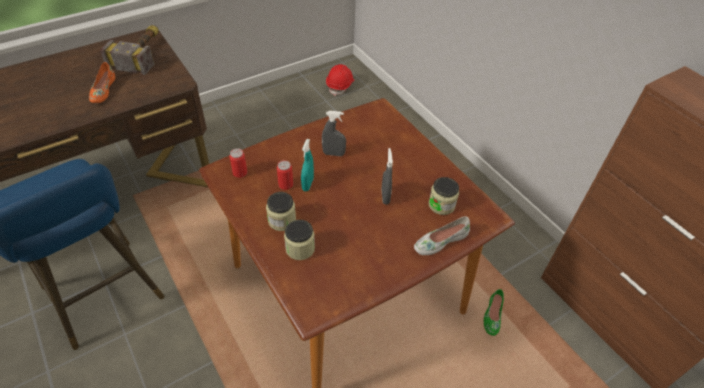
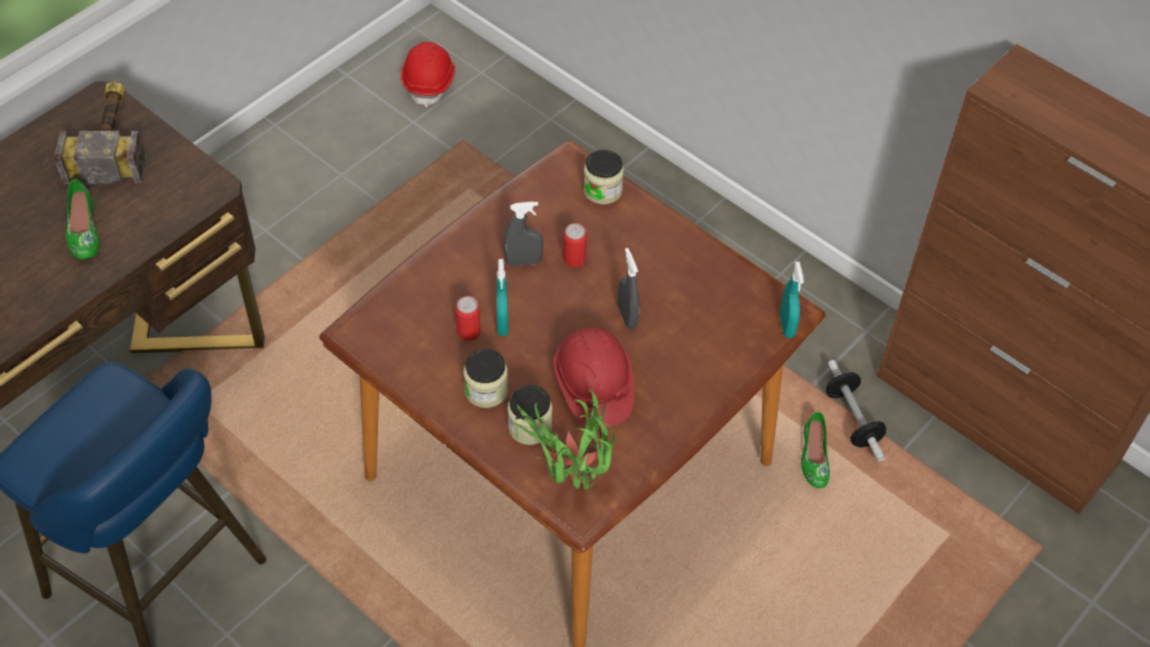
camera: 15 degrees left, 5 degrees up
orange shoe [89,62,115,103] -> green shoe [65,179,99,259]
can [230,148,247,178] -> can moved to [563,224,587,267]
white shoe [414,216,470,255] -> none
jar [429,177,459,215] -> jar moved to [583,150,624,205]
none -> potted plant [514,389,615,490]
none -> red hard hat [553,327,634,428]
none -> turquoise spray bottle [780,262,804,338]
none -> dumbbell [826,360,886,462]

